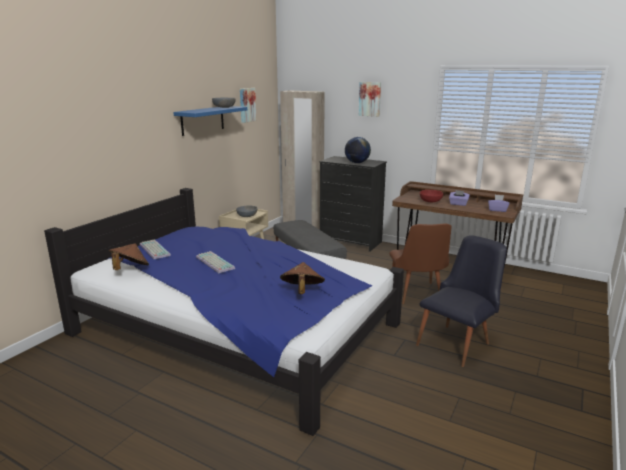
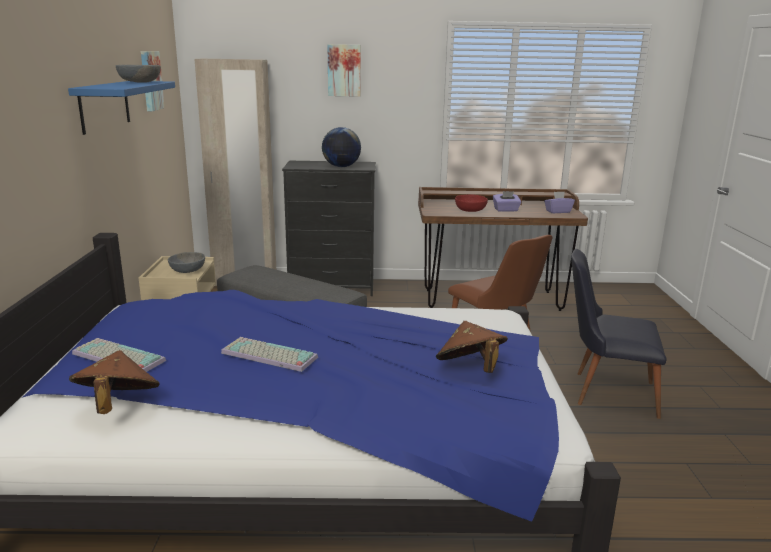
camera: 30 degrees left, 0 degrees up
black chair [416,235,507,367] -> black chair turned 90 degrees counterclockwise [571,249,666,419]

